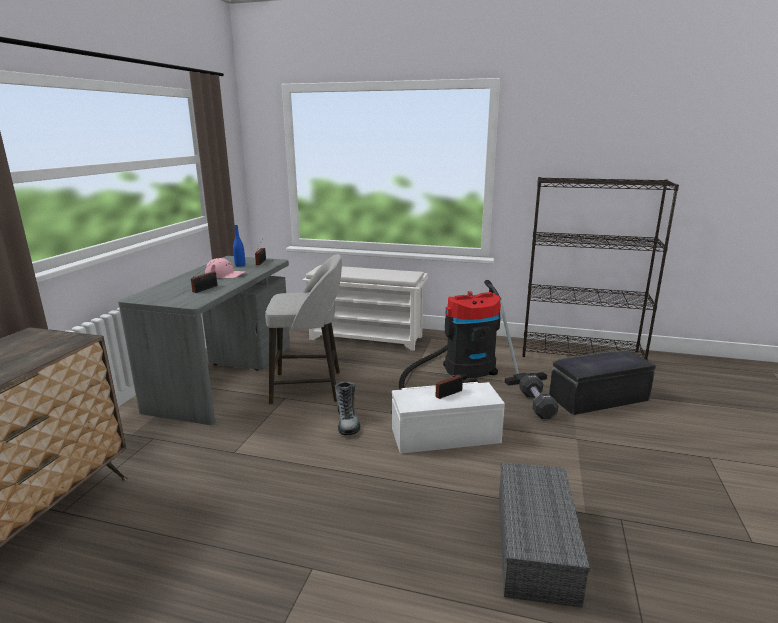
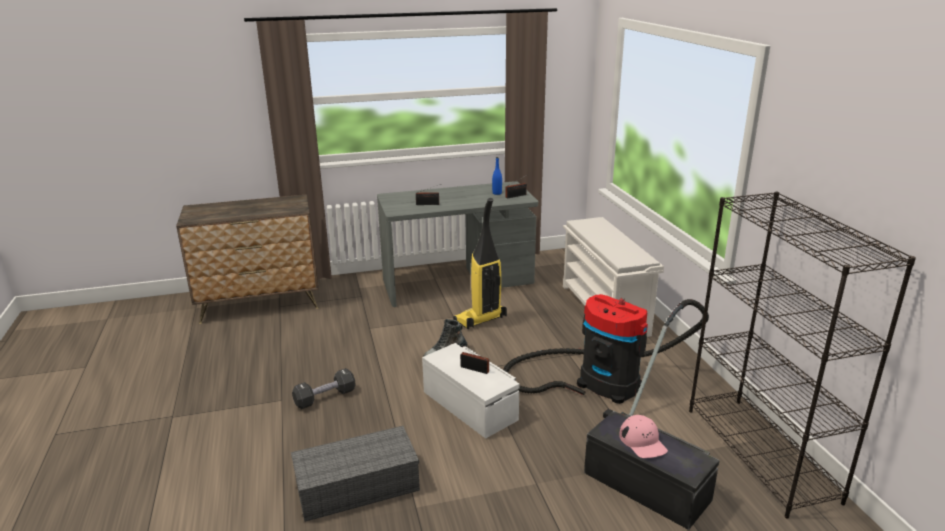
camera: 60 degrees right, 5 degrees up
pink cap [205,258,245,278] -> pink cap moved to [619,415,668,458]
grey stool [265,254,342,404] -> vacuum cleaner [453,198,507,329]
black dumbbell [519,374,559,419] -> black dumbbell moved to [292,368,356,409]

